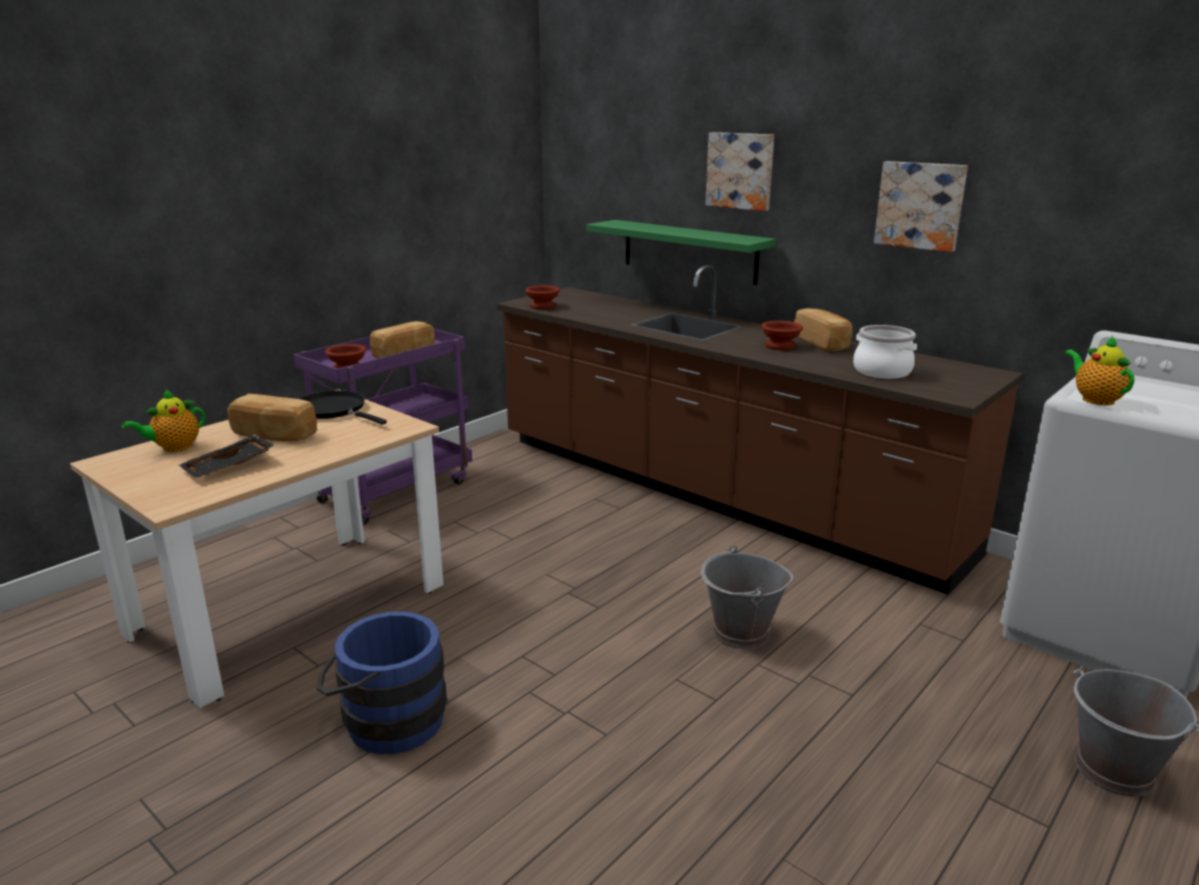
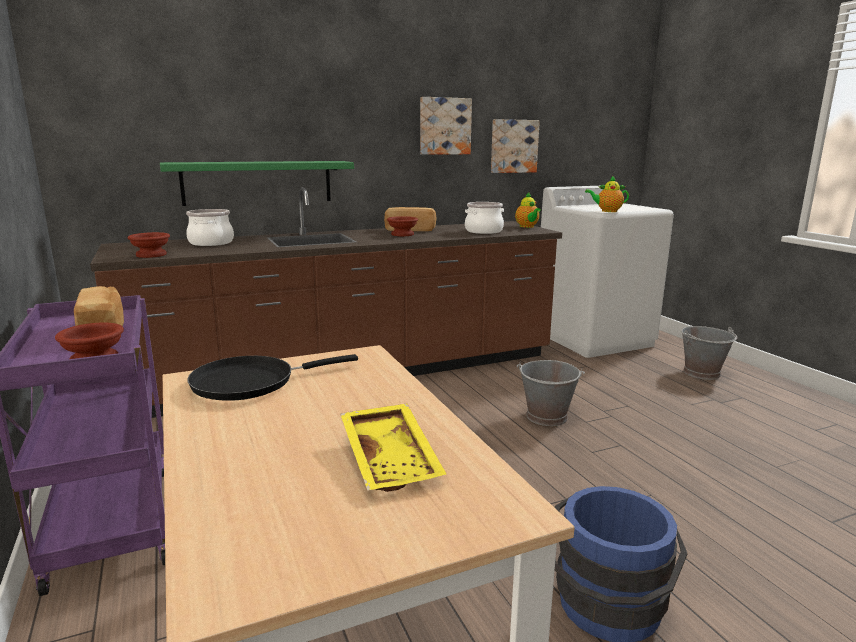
camera: 65 degrees left, 5 degrees down
teapot [122,389,205,452] -> teapot moved to [515,192,541,228]
black tray [179,435,274,478] -> yellow tray [340,404,446,492]
bread [227,394,317,442] -> none
picture [705,132,774,211] -> picture moved to [491,119,540,173]
none -> cooking pot [186,209,234,246]

